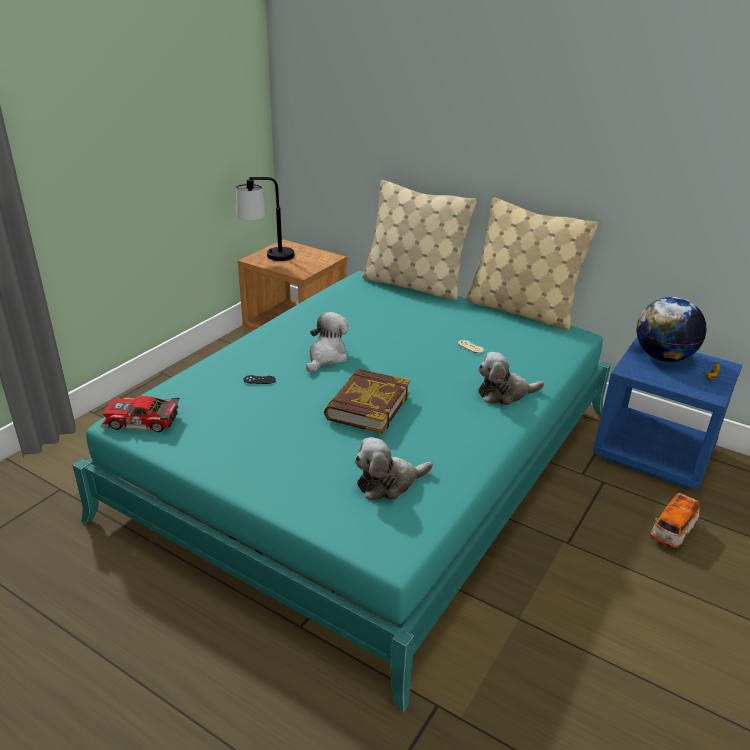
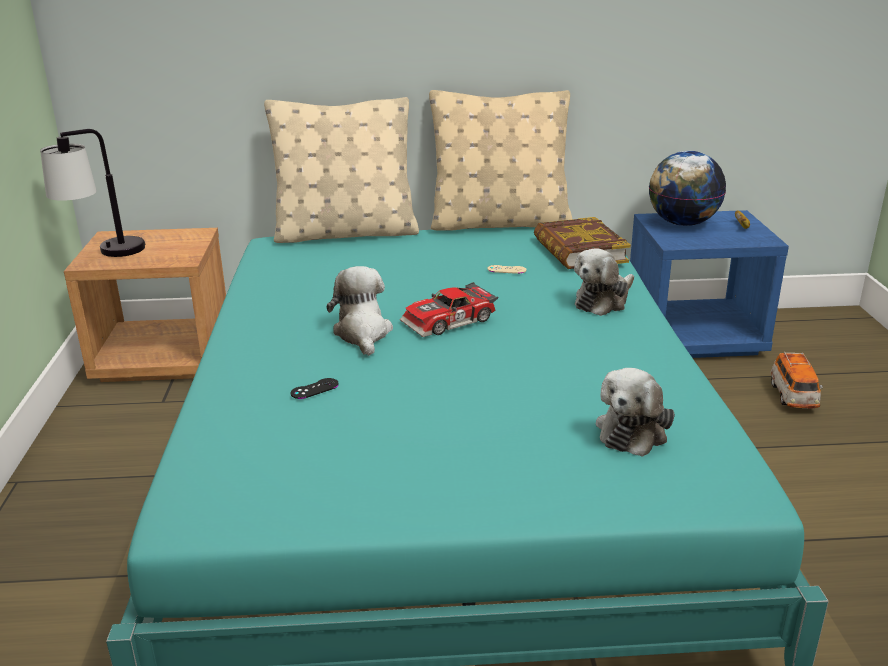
camera: 35 degrees left, 5 degrees down
toy car [100,396,180,432] -> toy car moved to [400,282,498,337]
book [324,369,410,434] -> book moved to [534,217,631,269]

